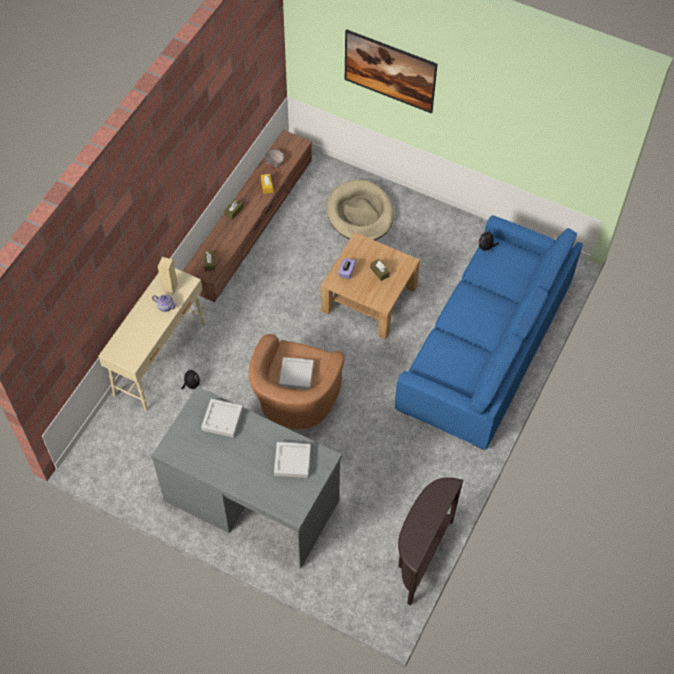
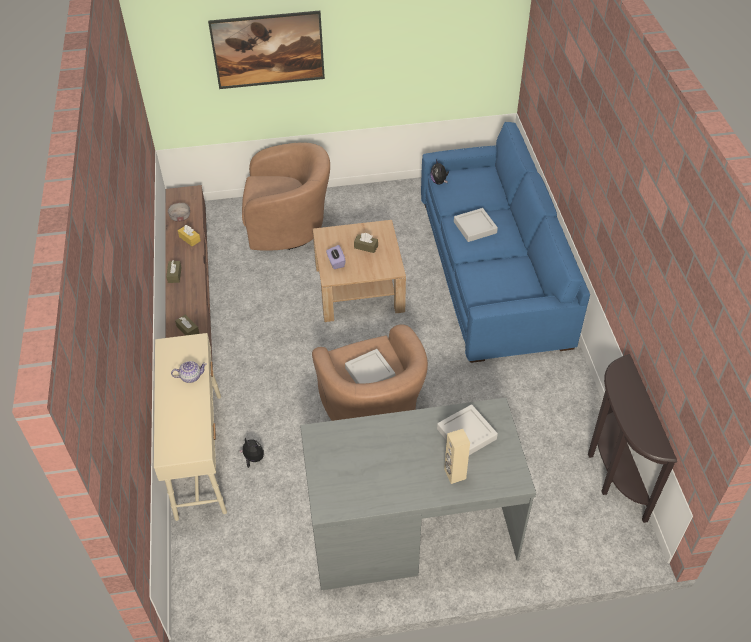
camera: 35 degrees left, 10 degrees down
beige speaker [158,257,178,295] -> beige speaker moved to [444,429,470,484]
grey tray [201,399,243,438] -> grey tray moved to [454,208,498,242]
beige dog bed [327,179,394,240] -> brown armchair [242,143,330,251]

